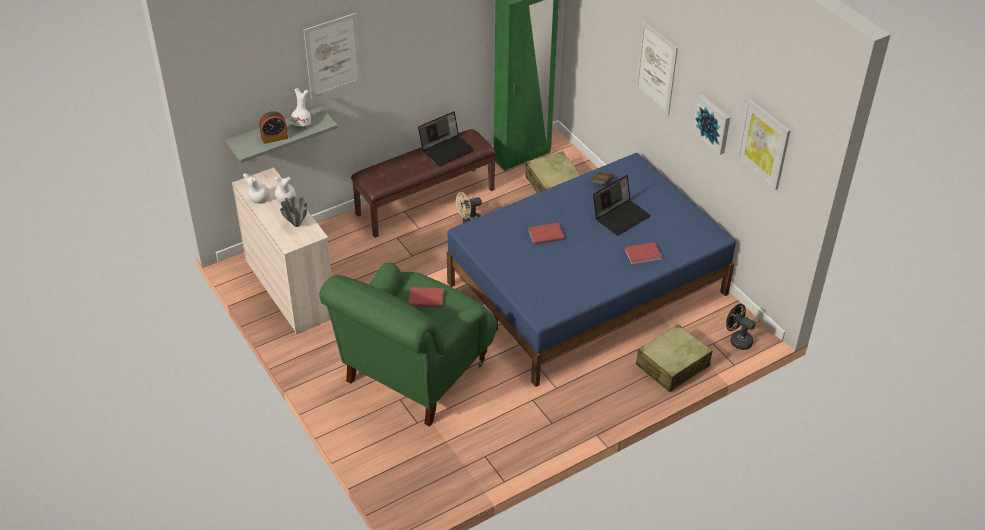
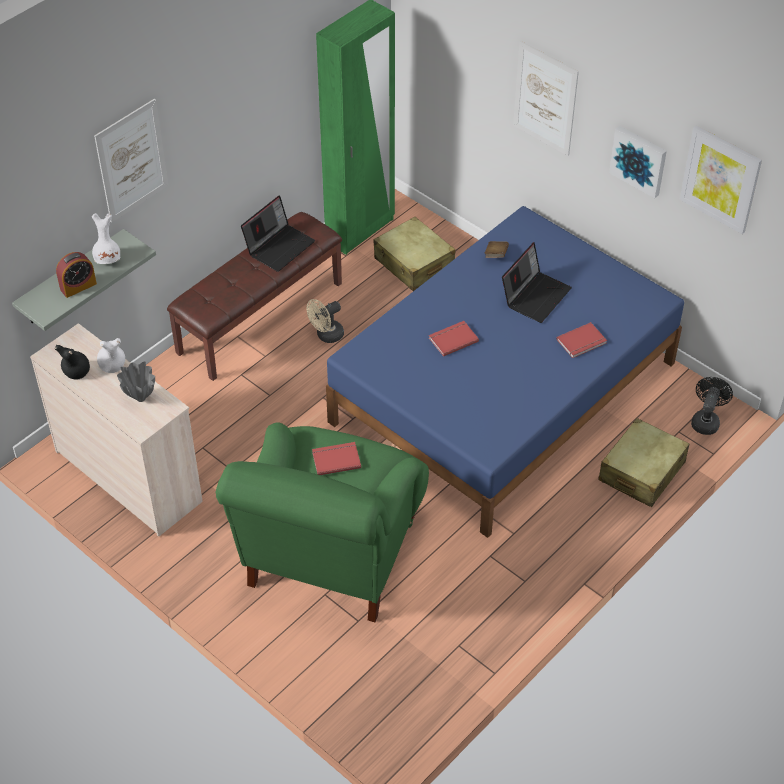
camera: 15 degrees left, 5 degrees up
white vase [243,173,269,204] -> black vase [55,345,90,380]
black fan [726,304,756,350] -> black fan turned 90 degrees clockwise [691,377,733,435]

